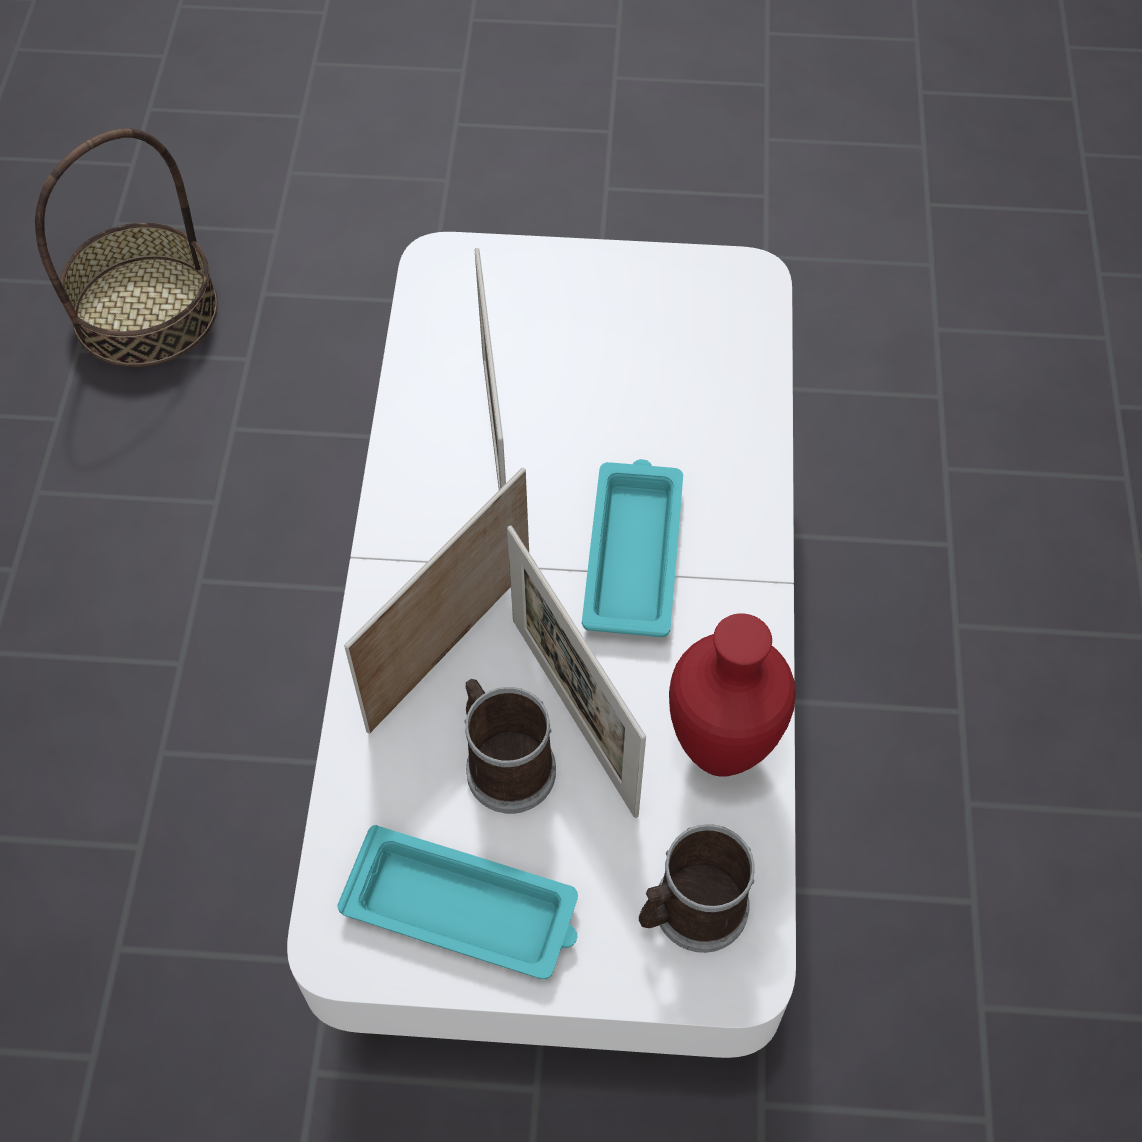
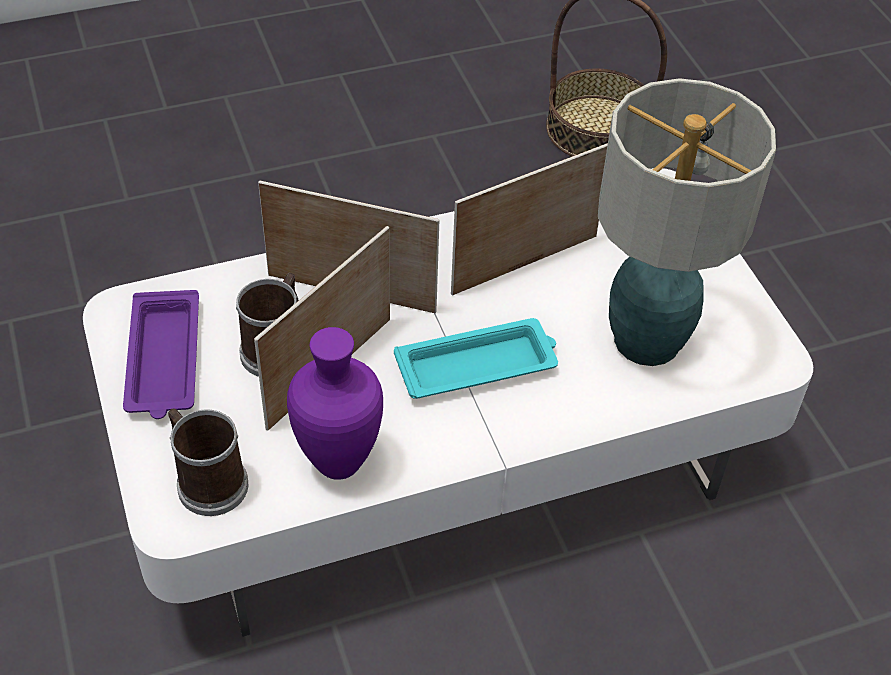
camera: 65 degrees right, 10 degrees down
turquoise tray [337,825,578,979] -> purple tray [123,290,199,419]
red vase [669,613,796,777] -> purple vase [287,327,383,480]
none -> table lamp [598,78,776,366]

